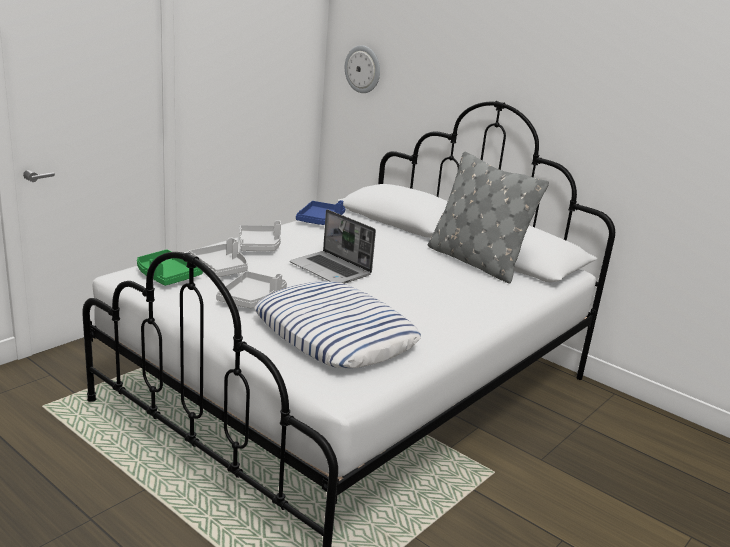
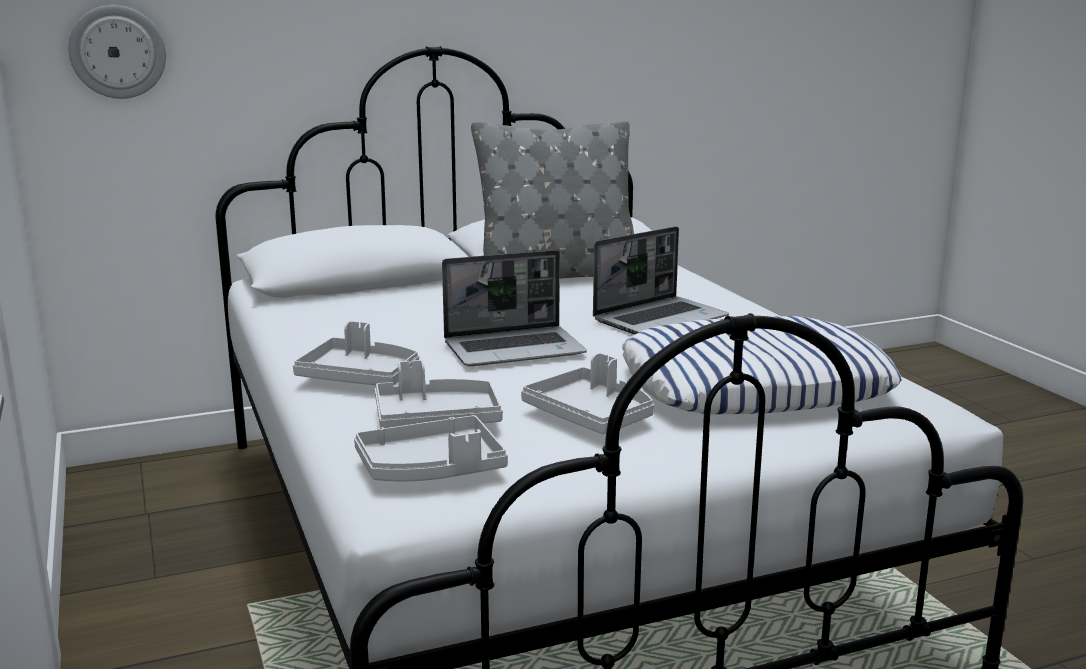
camera: 60 degrees left, 5 degrees down
green tray [137,250,203,286] -> grey tray [354,415,508,481]
blue tray [296,200,345,225] -> none
none -> laptop [593,226,729,335]

